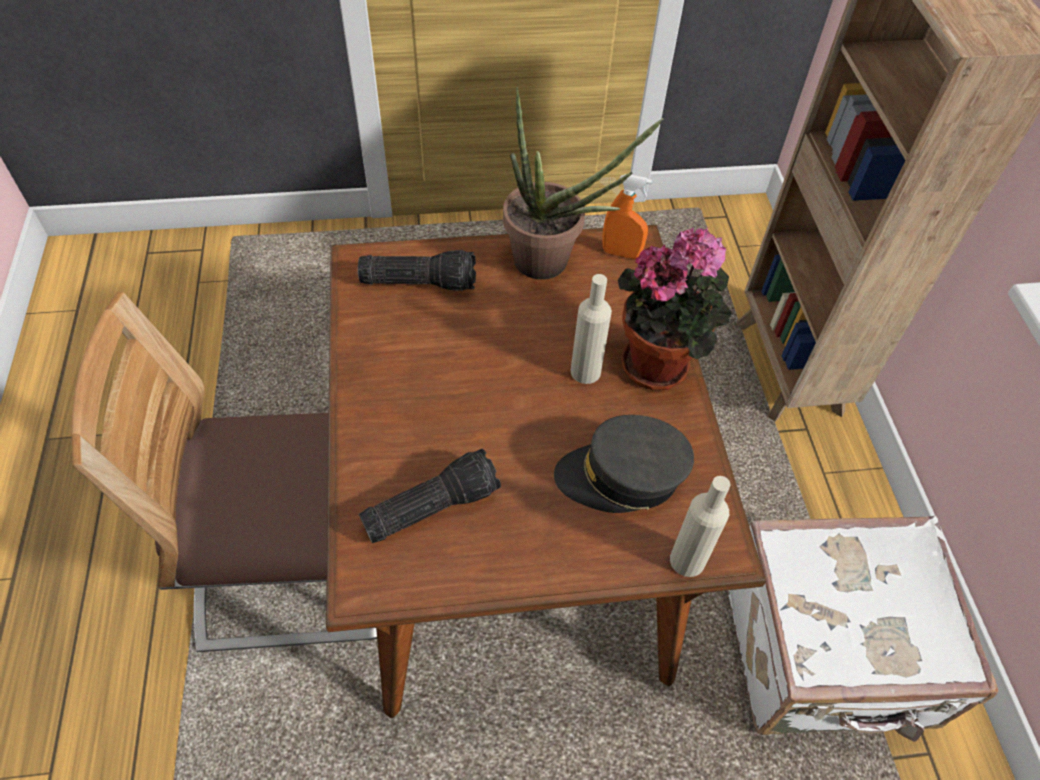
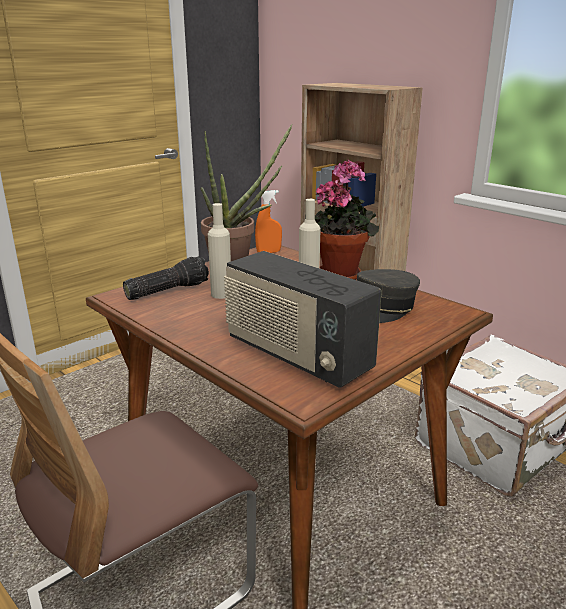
camera: 35 degrees left, 30 degrees down
flashlight [359,449,501,543] -> radio [224,251,382,388]
beige bottle [670,476,730,577] -> beige bottle moved to [208,203,231,299]

